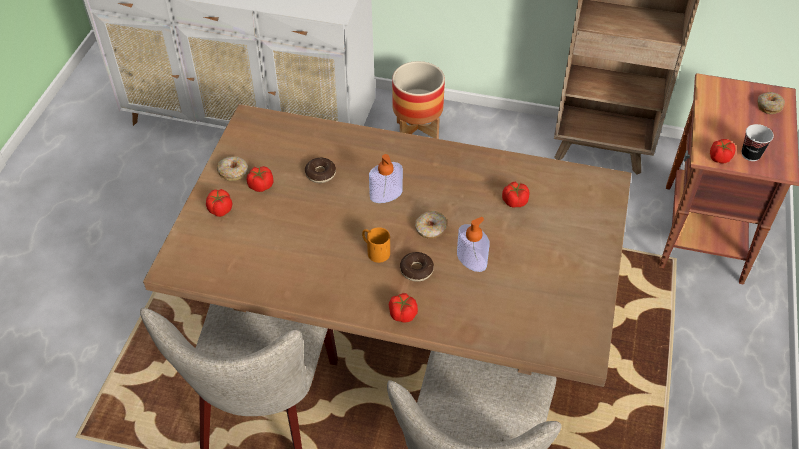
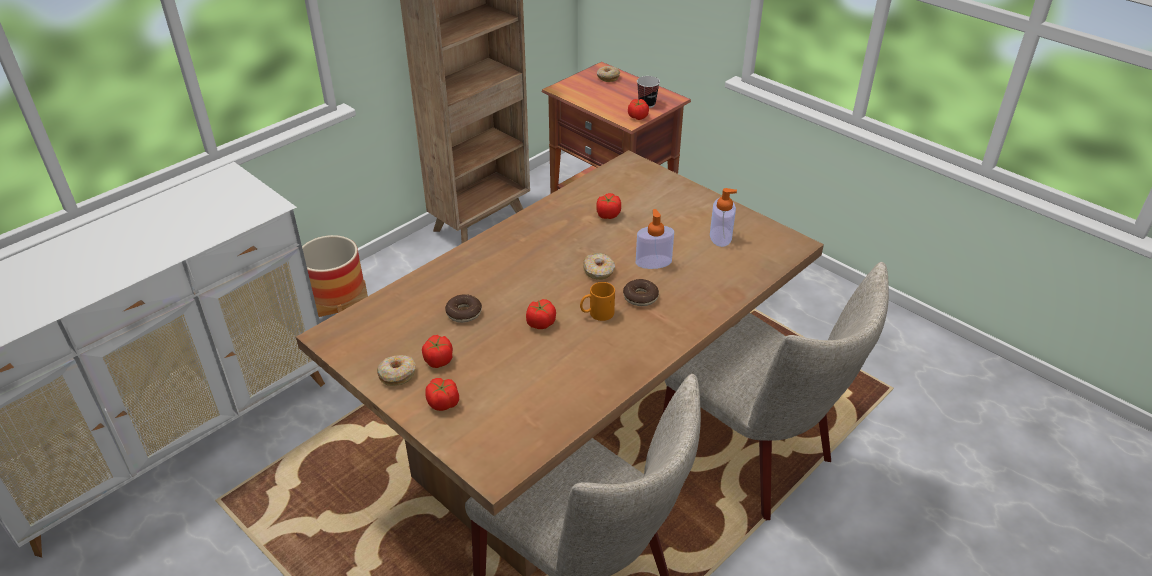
camera: 60 degrees left, 10 degrees down
soap dispenser [369,154,403,203] -> soap dispenser moved to [710,188,737,247]
tomato [389,293,418,323] -> tomato moved to [526,299,556,329]

